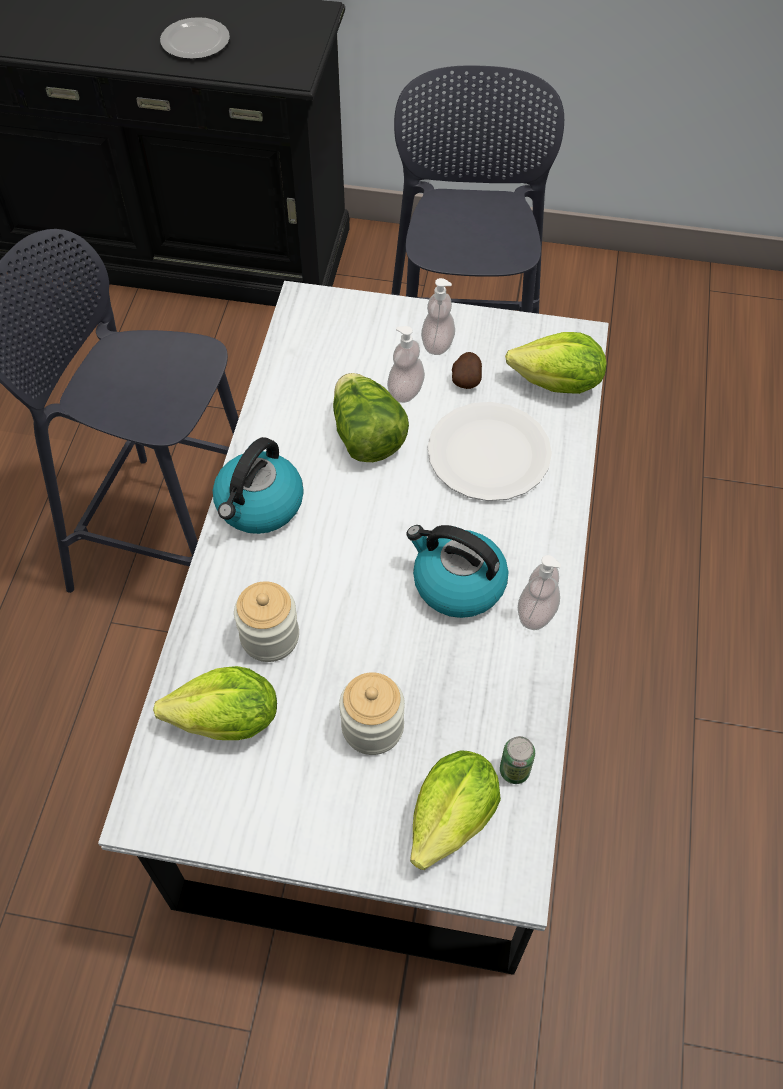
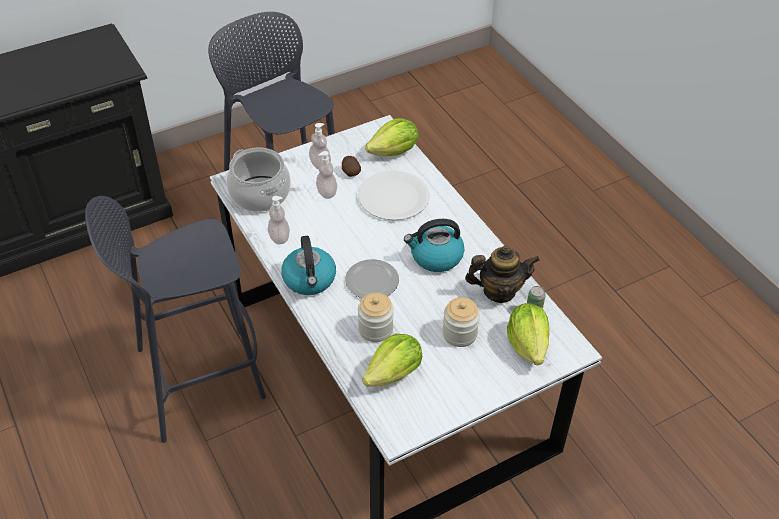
camera: 40 degrees left, 10 degrees down
plate [160,17,230,59] -> plate moved to [345,259,399,298]
lettuce [333,373,409,462] -> none
soap dispenser [518,555,561,630] -> soap dispenser moved to [268,196,290,244]
none -> cooking pot [226,148,291,212]
none -> teapot [465,245,540,303]

